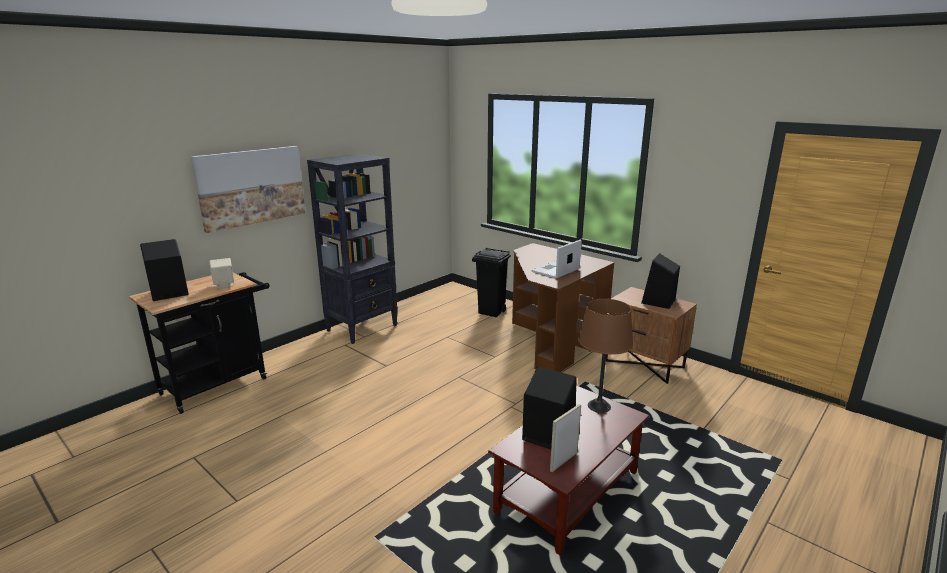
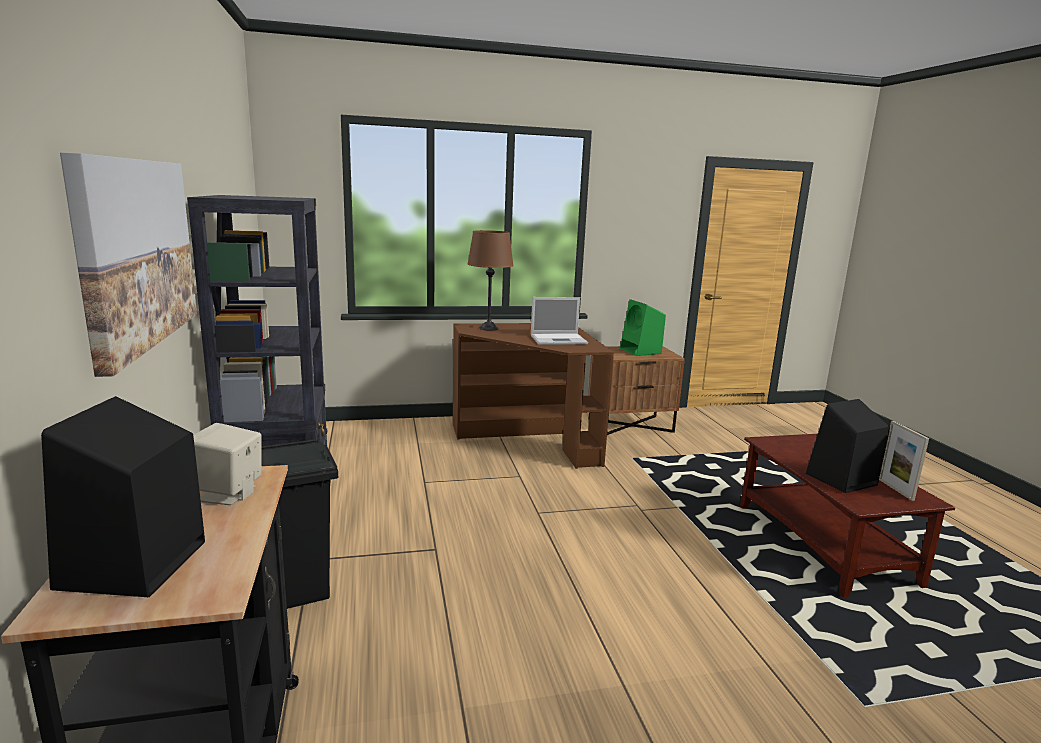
camera: 55 degrees left, 5 degrees down
black trash can [472,248,511,317] -> black trash can moved to [261,438,338,609]
laptop [532,240,582,279] -> laptop turned 90 degrees counterclockwise [531,297,588,345]
brown table lamp [578,299,633,413] -> brown table lamp moved to [467,230,514,331]
black speaker [642,253,680,309] -> green speaker [620,299,666,356]

